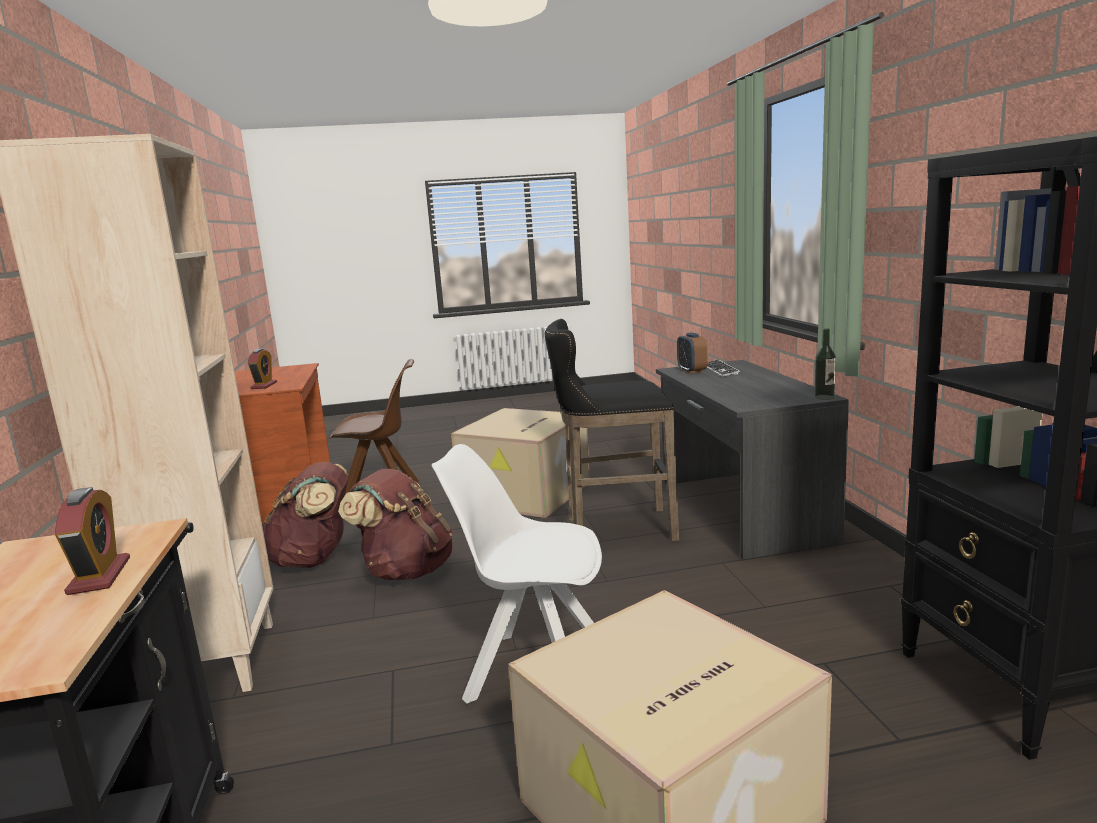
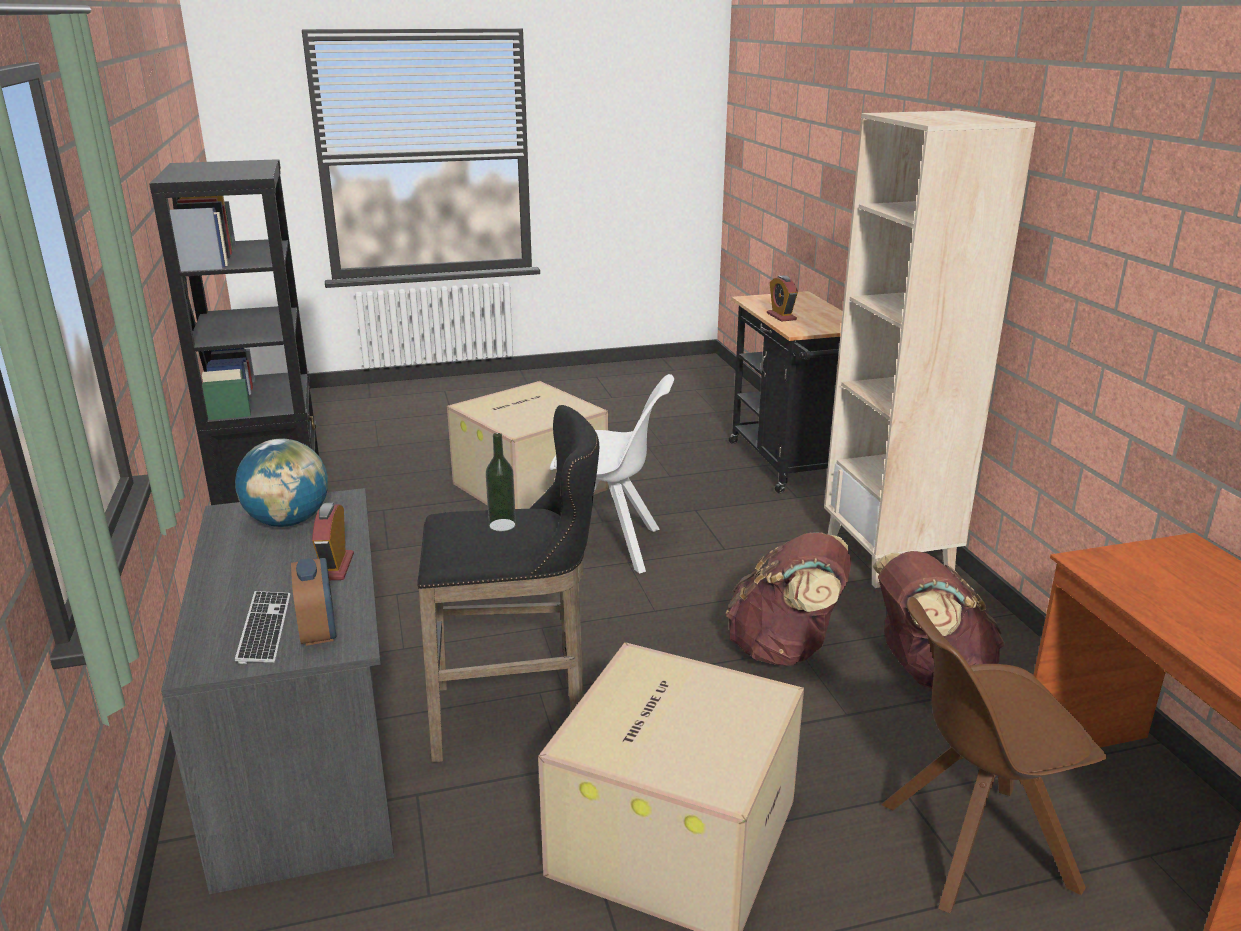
camera: 175 degrees right, 10 degrees up
alarm clock [248,349,277,389] -> alarm clock moved to [312,503,354,580]
bottle [814,329,836,400] -> bottle moved to [486,433,516,531]
none -> globe [235,439,328,527]

